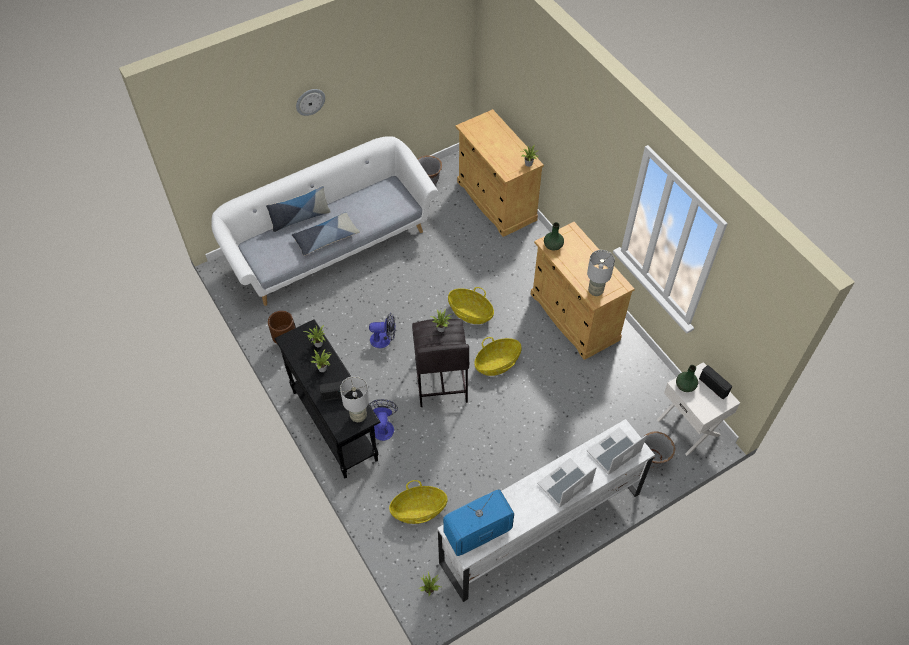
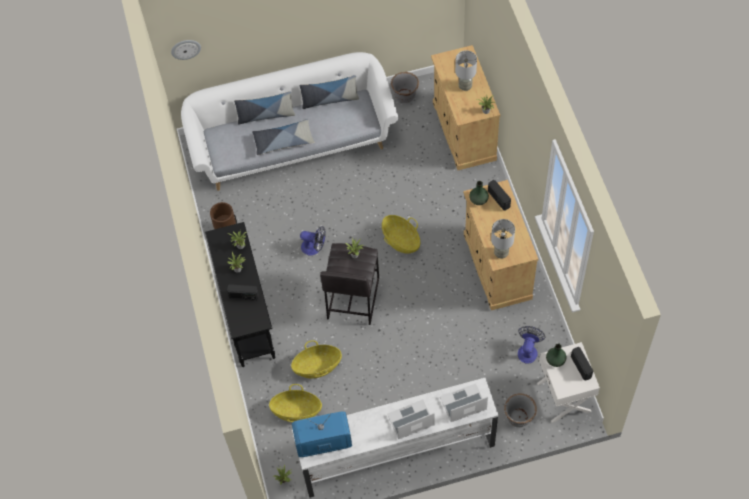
camera: 20 degrees right, 5 degrees up
wall clock [296,89,325,116] -> wall clock moved to [171,40,201,60]
grey table lamp [340,376,369,422] -> grey table lamp moved to [455,50,477,91]
fan [369,399,398,441] -> fan moved to [518,326,545,364]
basket [475,337,522,376] -> basket moved to [291,340,342,378]
none -> pillow [300,75,359,109]
none -> radio [488,180,511,210]

